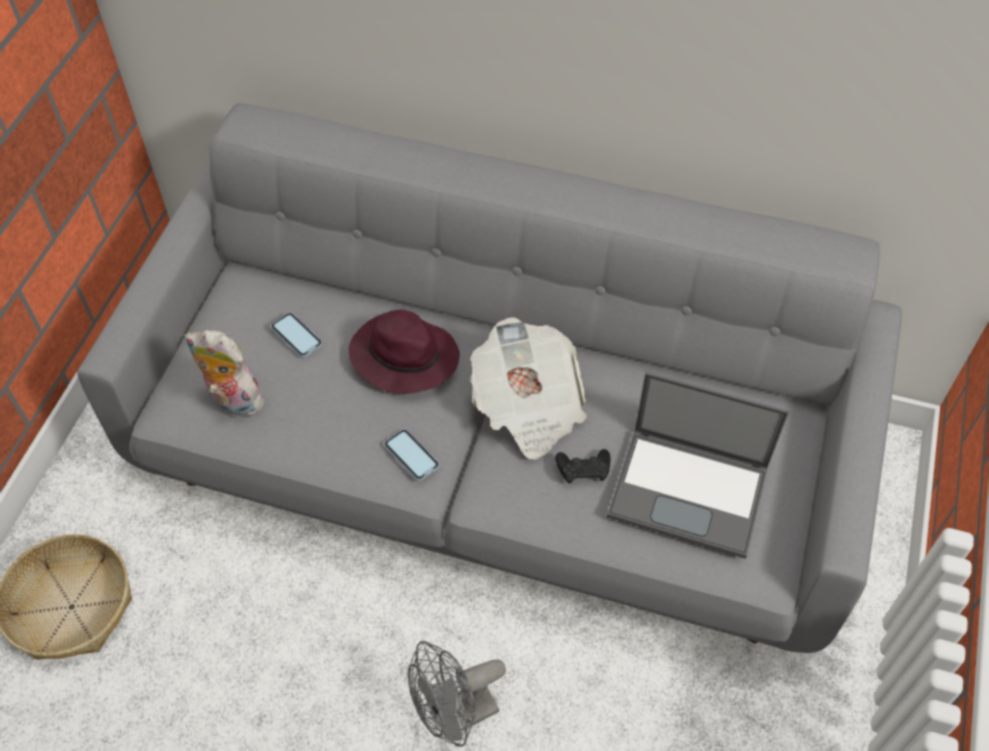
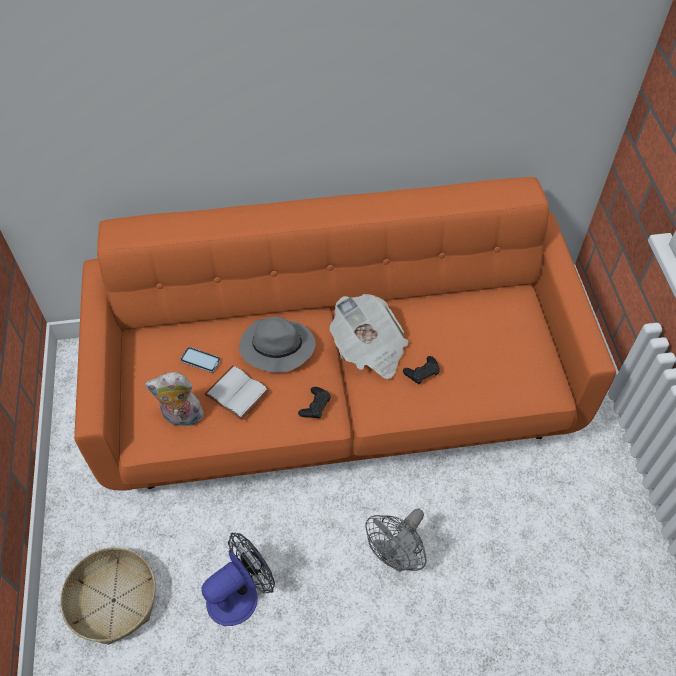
camera: 25 degrees left, 0 degrees up
grey sofa [77,103,902,653] -> orange sofa [74,177,616,490]
purple hat [349,310,460,394] -> grey hat [239,317,316,373]
phone [384,429,439,481] -> black game controller [298,387,331,419]
laptop [607,372,789,559] -> none
none -> fan [202,533,275,626]
none -> white book [204,365,270,420]

